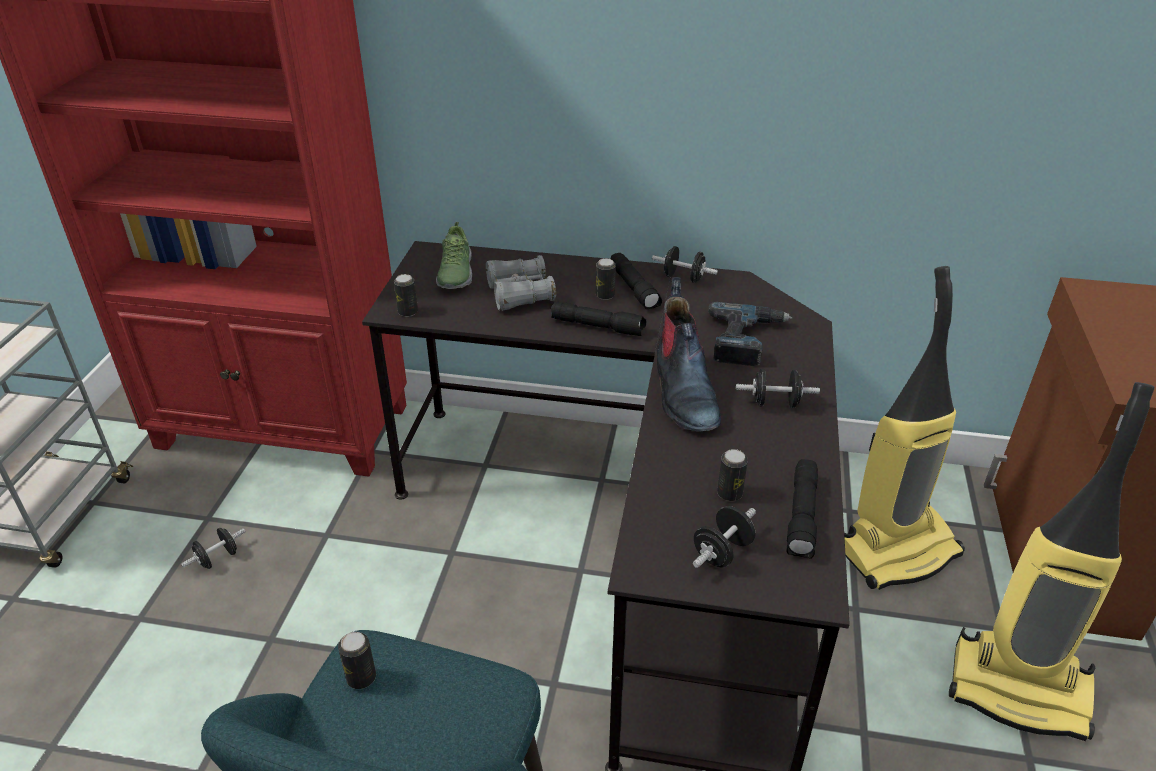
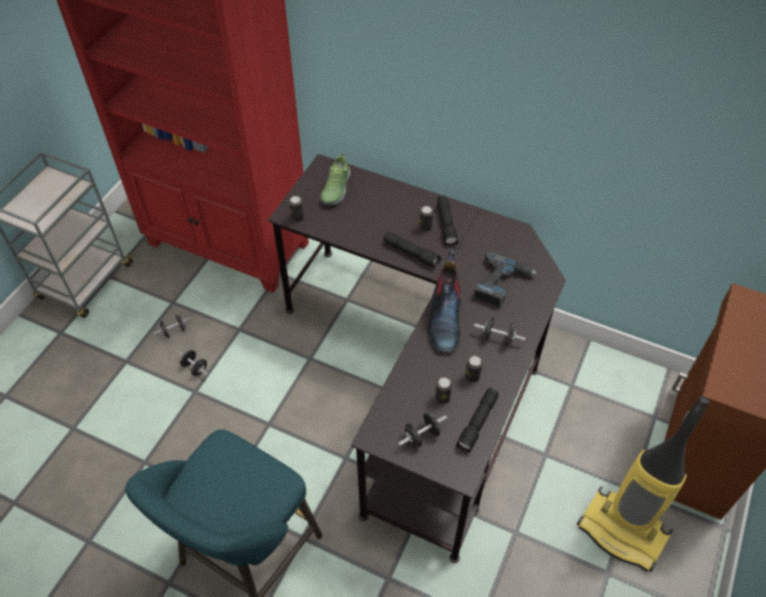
camera: 15 degrees right, 15 degrees up
can [338,632,376,689] -> can moved to [465,356,483,383]
grey binoculars [486,255,556,311] -> none
black dumbbell [652,246,718,283] -> black dumbbell moved to [178,350,208,376]
vacuum cleaner [844,266,965,590] -> none

